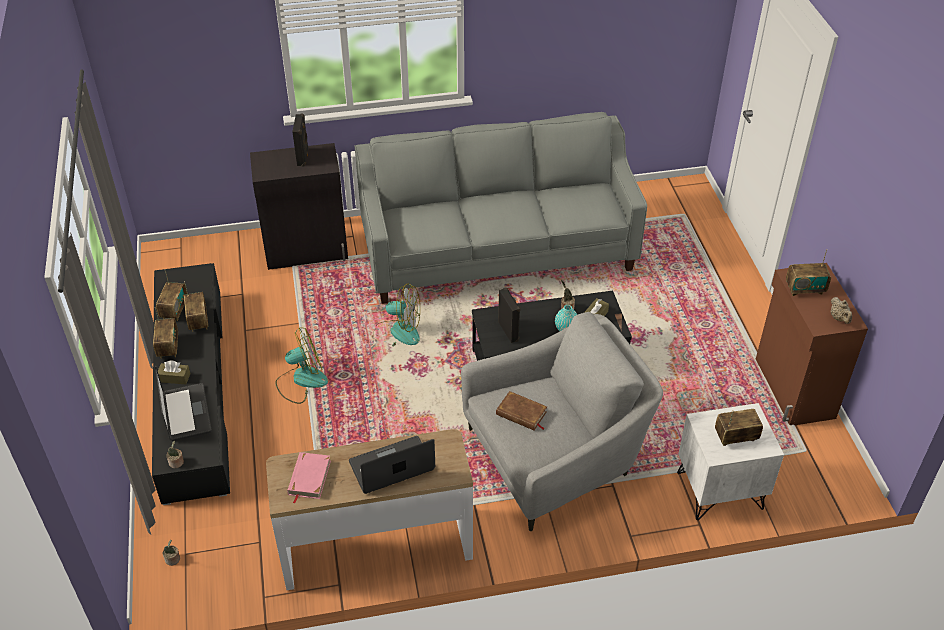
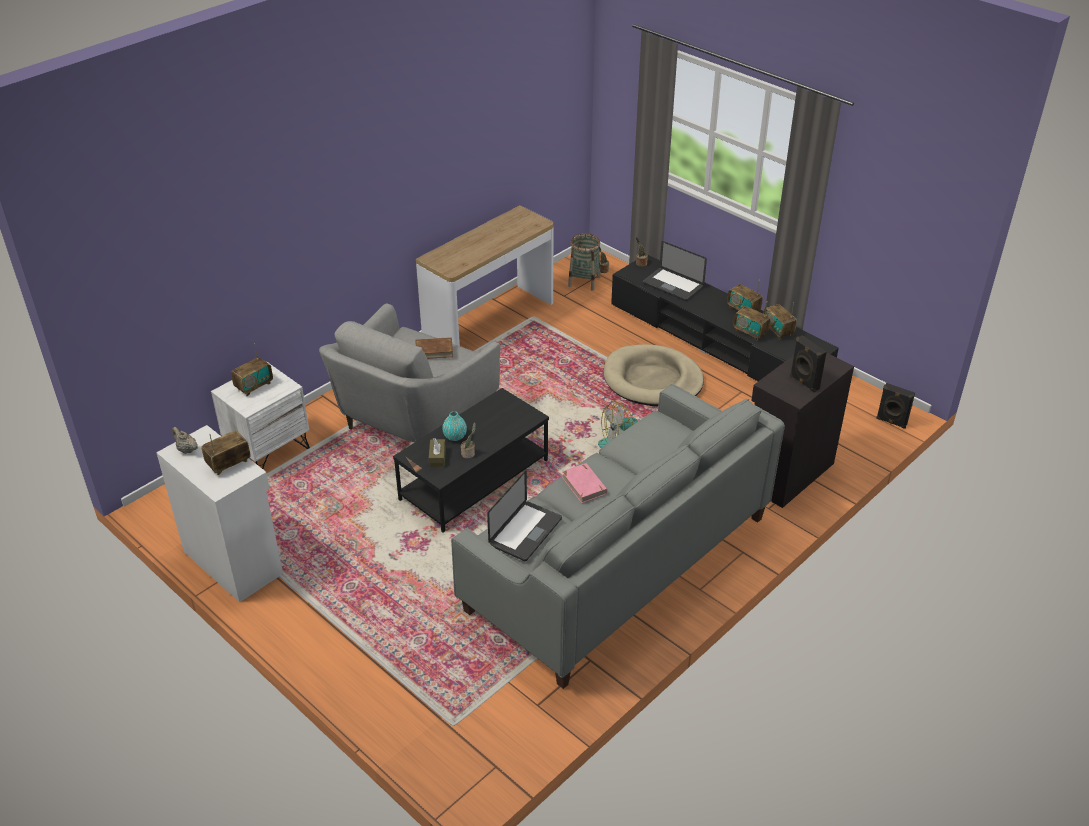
camera: 145 degrees right, 5 degrees down
brown tissue box [158,361,190,384] -> none
fan [276,328,328,404] -> beige dog bed [604,344,704,406]
pink book [287,452,331,503] -> pink book moved to [562,463,607,503]
laptop [349,436,435,494] -> laptop moved to [487,471,562,561]
black speaker [498,287,521,343] -> black speaker moved to [876,383,915,429]
brown cabinet [756,263,868,425] -> white cabinet [156,425,283,602]
none -> basket [568,233,601,291]

